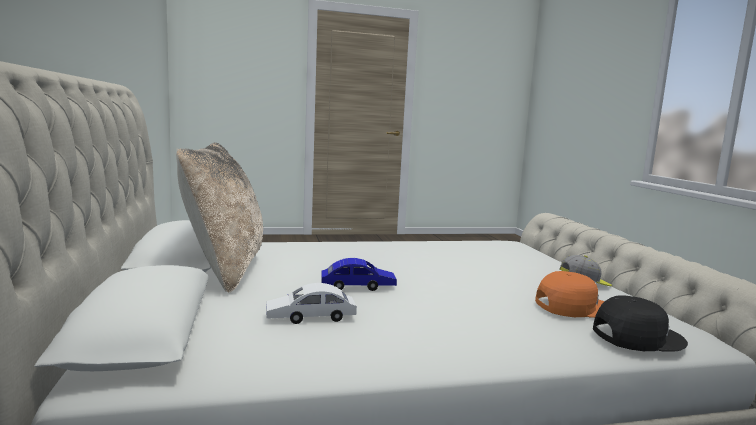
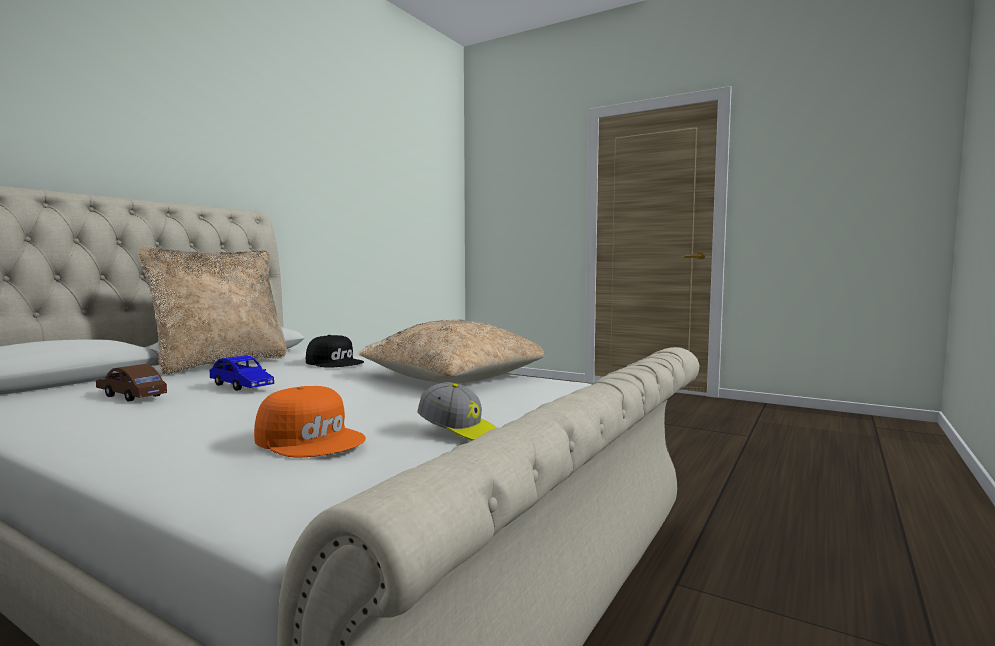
camera: 45 degrees right, 5 degrees down
white toy car [266,283,357,324] -> brown toy car [96,364,167,402]
black cap [593,295,688,351] -> black cap moved to [306,335,364,368]
none -> beige pillow [358,320,545,383]

